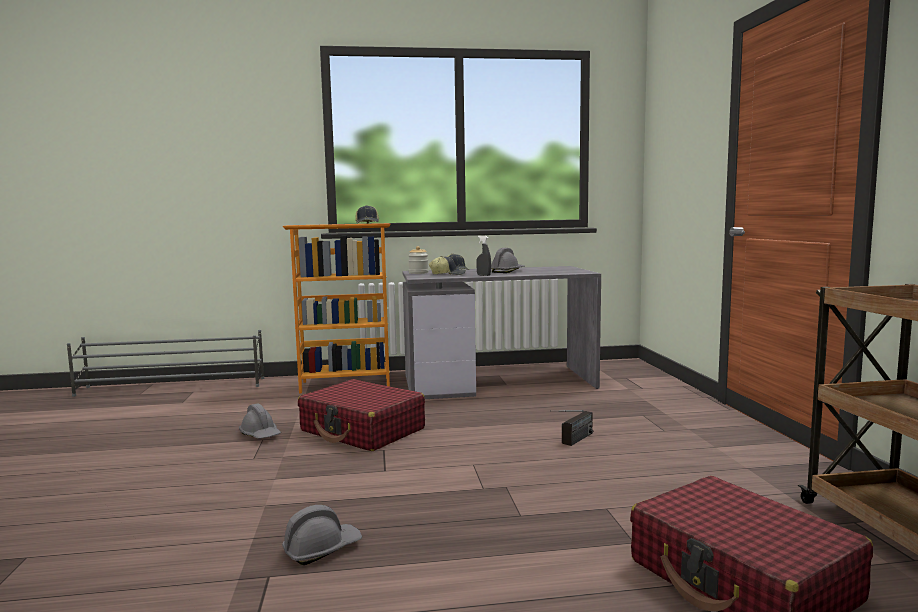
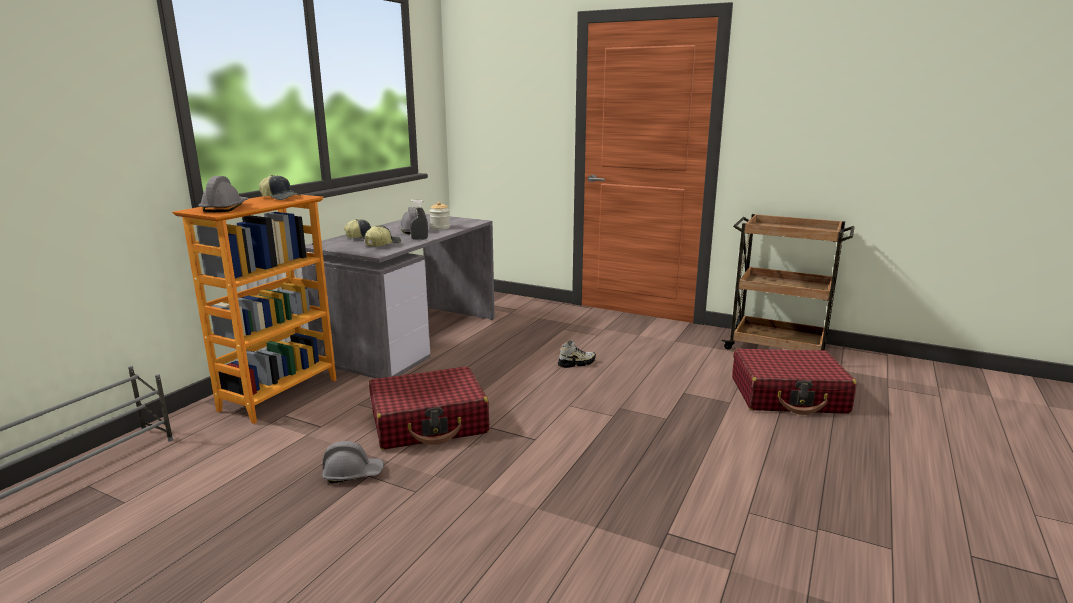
camera: 55 degrees left, 10 degrees up
grey hard hat [282,505,362,565] -> grey hard hat moved to [198,176,249,212]
jar [408,246,429,274] -> jar moved to [430,202,450,230]
radio [550,410,593,446] -> shoe [558,340,596,368]

